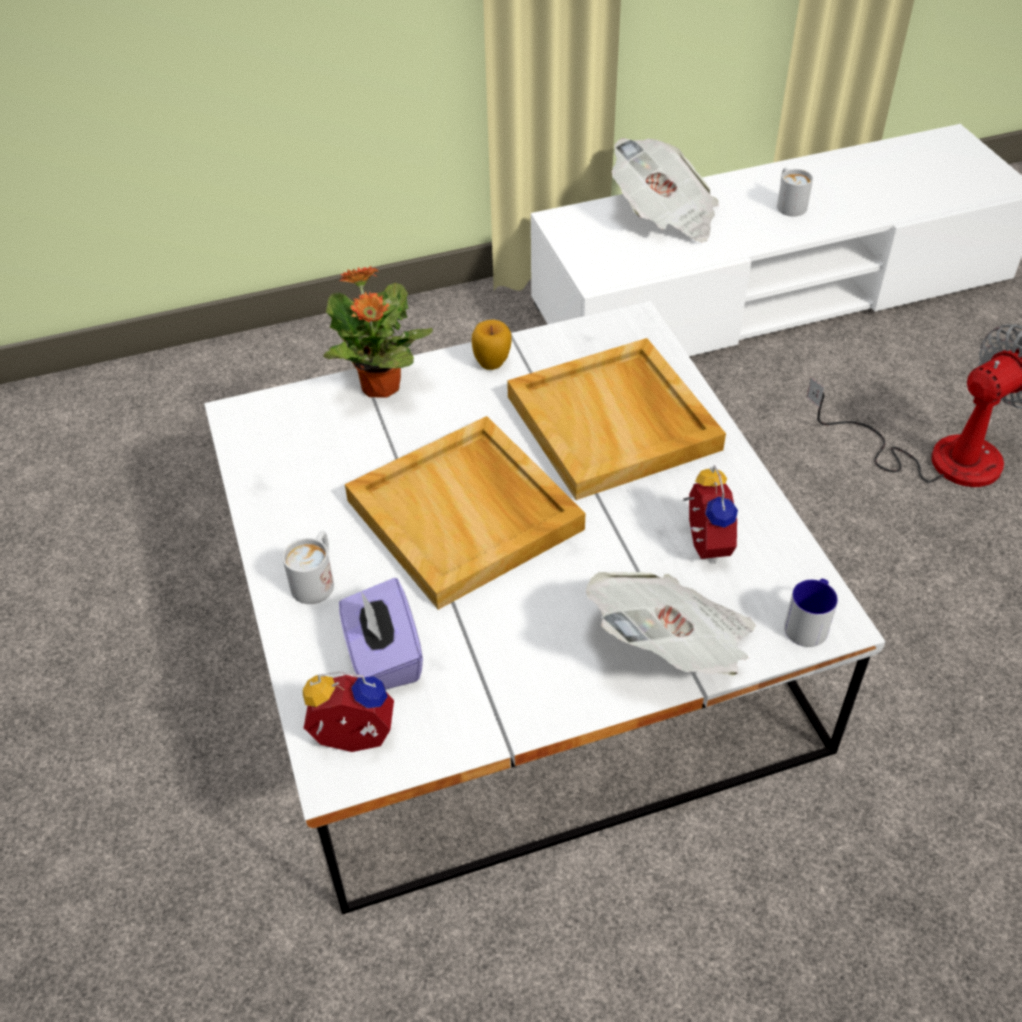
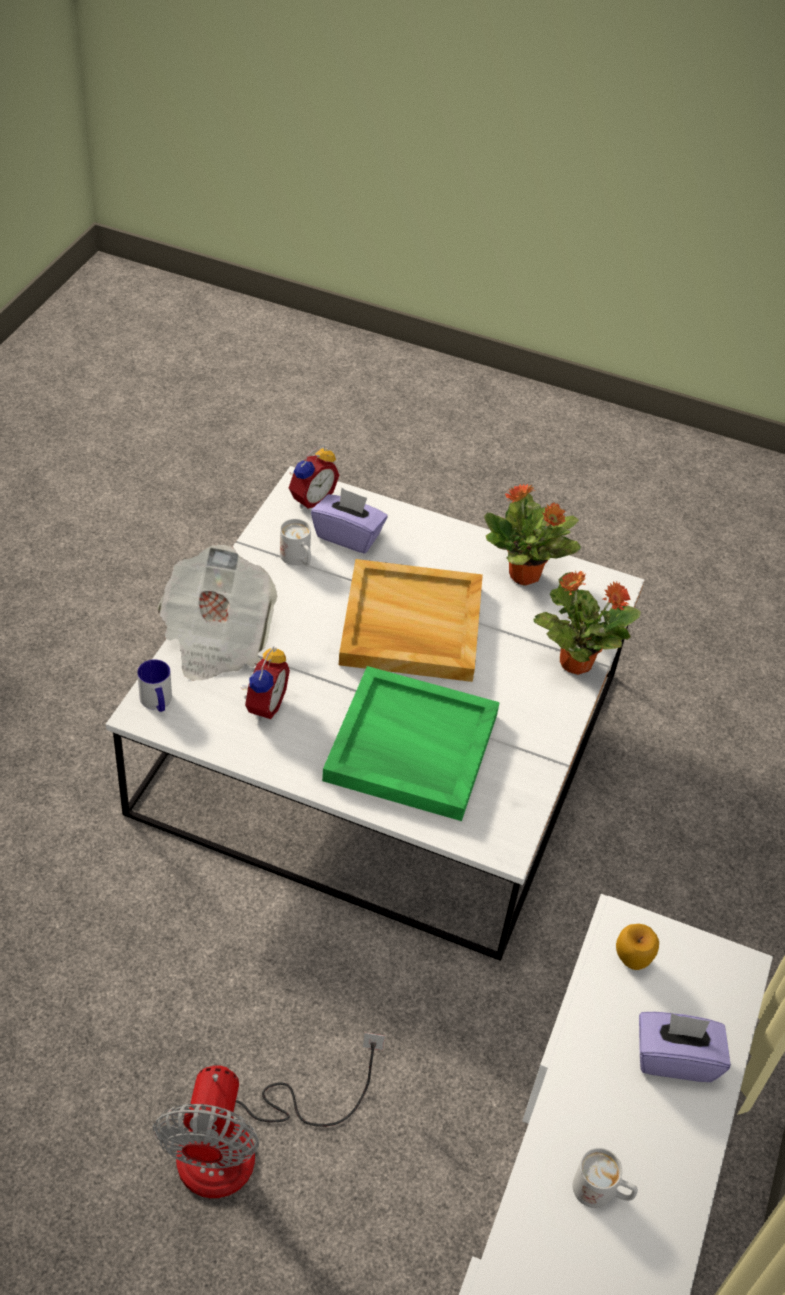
camera: 125 degrees right, 0 degrees up
white mug [283,531,334,604] -> white mug moved to [280,519,311,566]
apple [472,320,512,370] -> apple moved to [616,924,659,970]
beige tray [507,338,726,500] -> green tray [322,666,500,821]
newspaper [611,138,719,242] -> purple tissue box [639,1012,731,1082]
alarm clock [682,465,738,564] -> alarm clock turned 105 degrees counterclockwise [240,646,290,721]
none -> potted plant [484,484,581,586]

